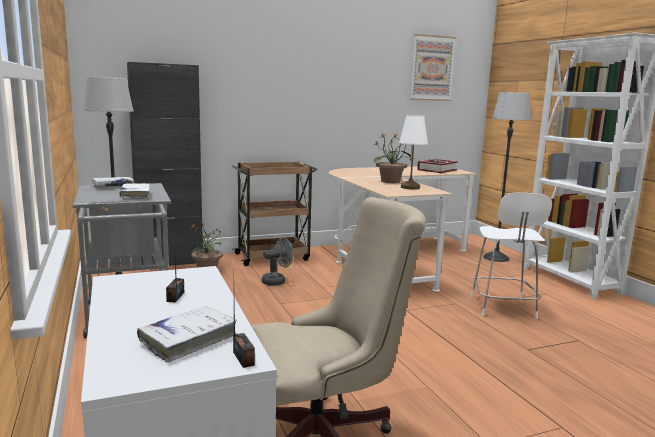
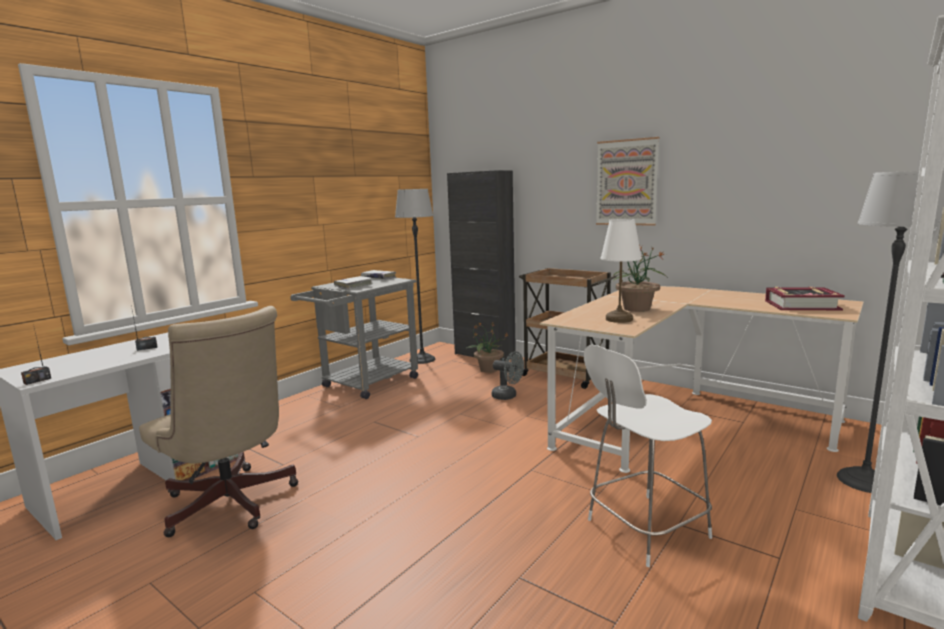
camera: 60 degrees right, 0 degrees up
white book [137,306,238,362] -> none
picture [410,34,456,101] -> picture moved to [596,137,659,226]

